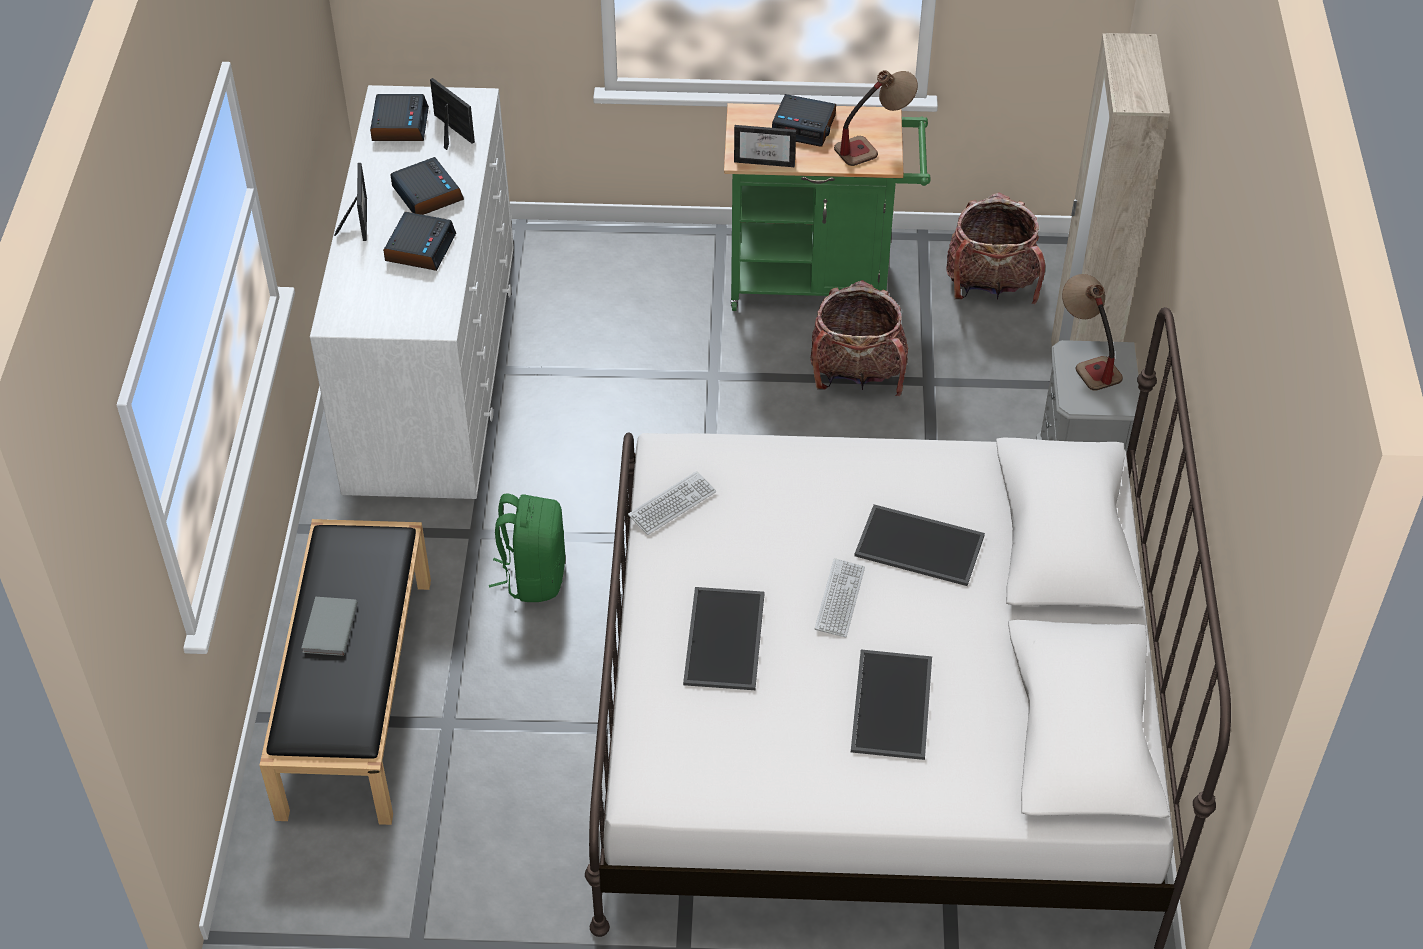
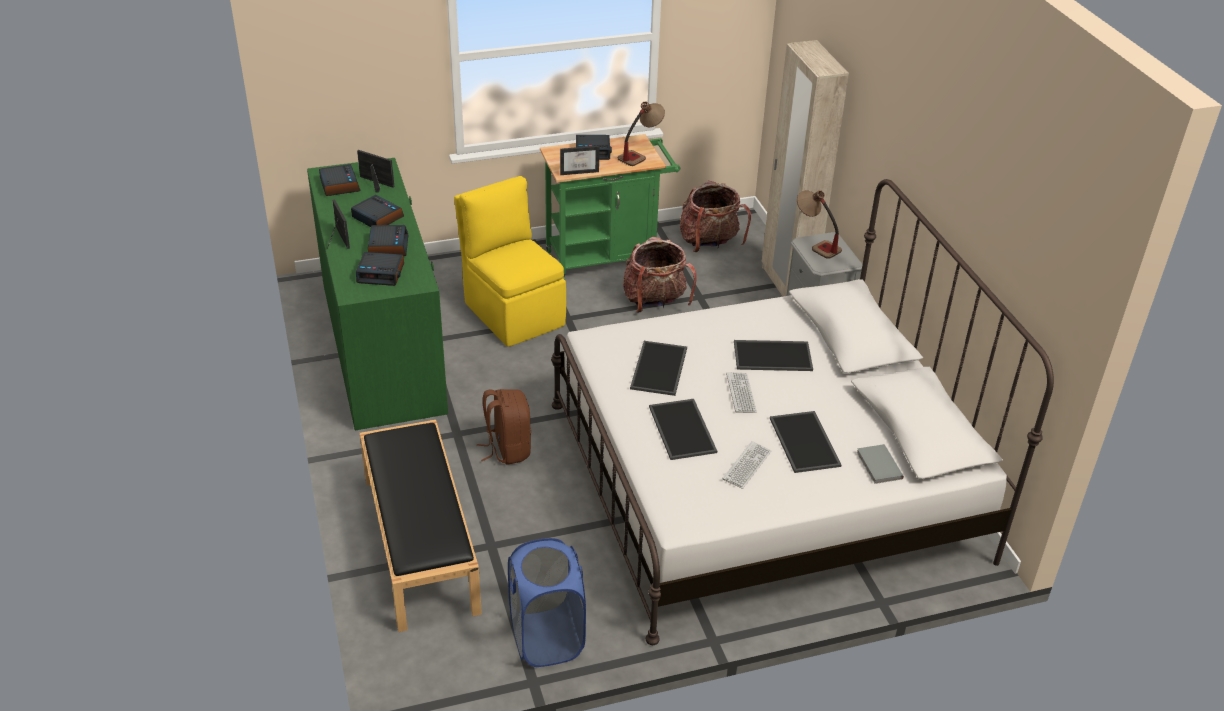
camera: 20 degrees left, 10 degrees down
grey book [302,597,358,656] -> grey book moved to [857,444,904,484]
white dresser [310,85,514,499] -> green dresser [307,158,448,430]
green backpack [489,494,565,602] -> brown backpack [477,389,531,465]
keyboard [628,471,716,535] -> keyboard moved to [722,441,771,489]
none -> alarm clock [356,252,404,286]
none -> yellow chair [454,176,566,347]
none -> blue laundry basket [508,538,586,667]
none -> tray [630,341,687,396]

